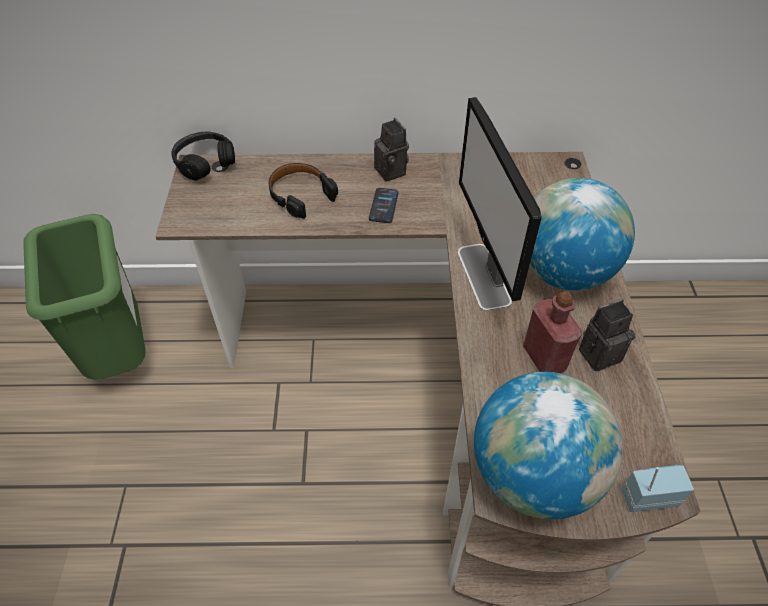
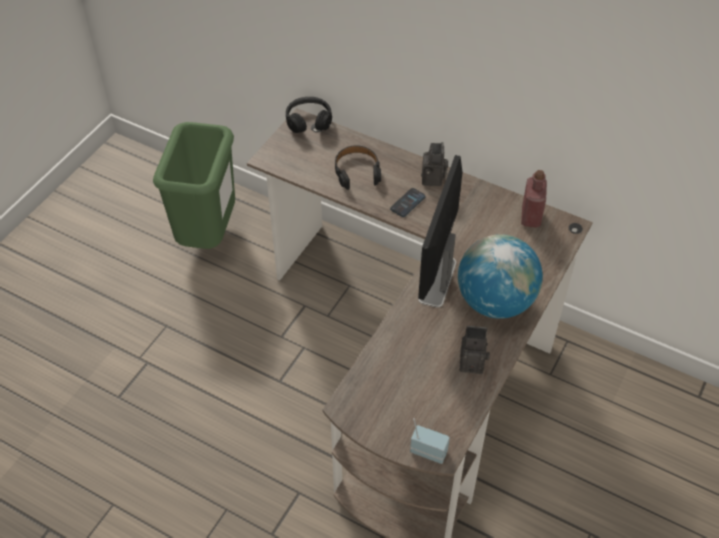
camera: 30 degrees right, 0 degrees up
globe [474,372,623,519] -> none
red bottle [523,291,583,373] -> red bottle moved to [521,170,547,228]

